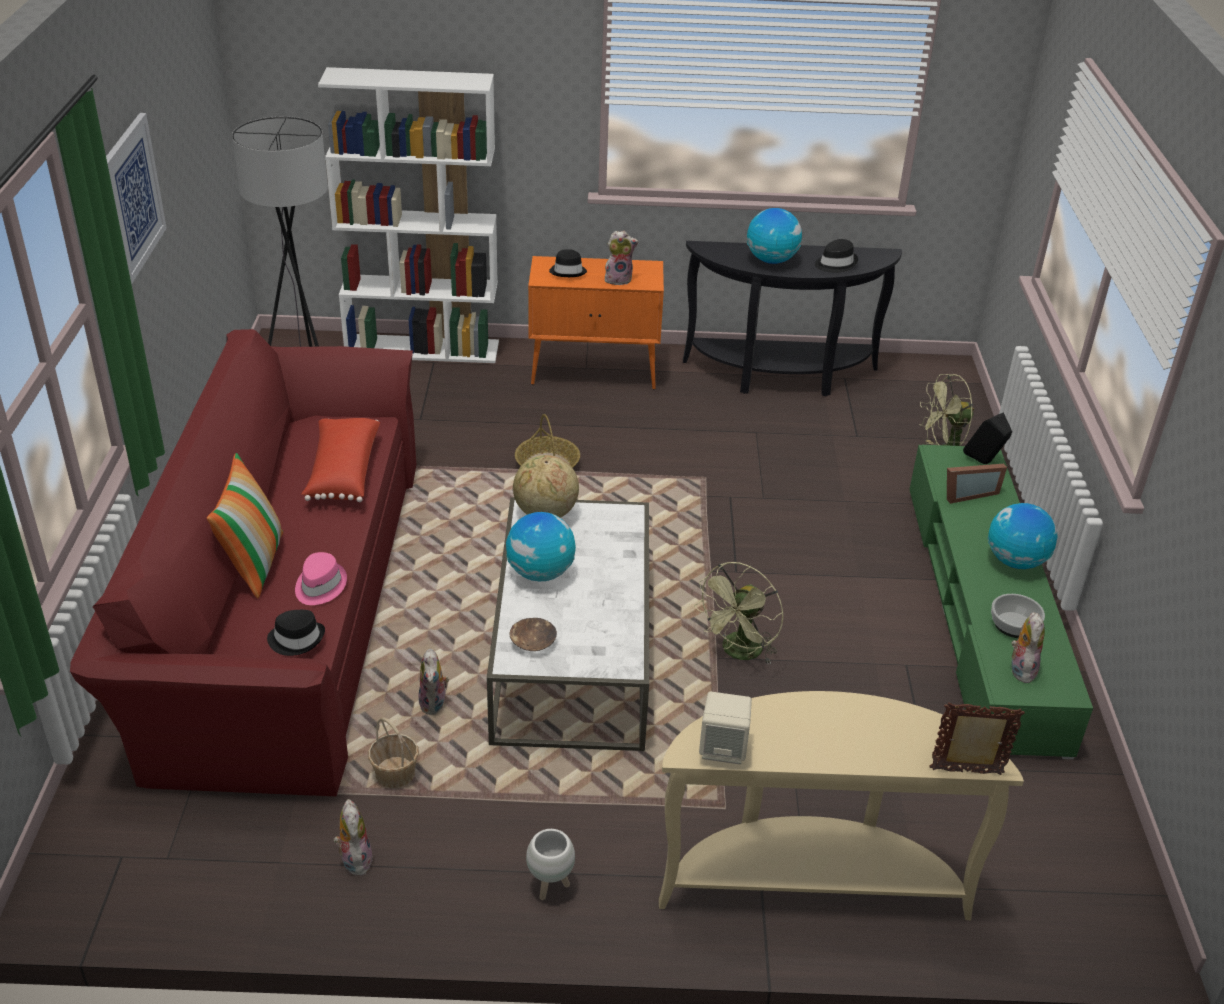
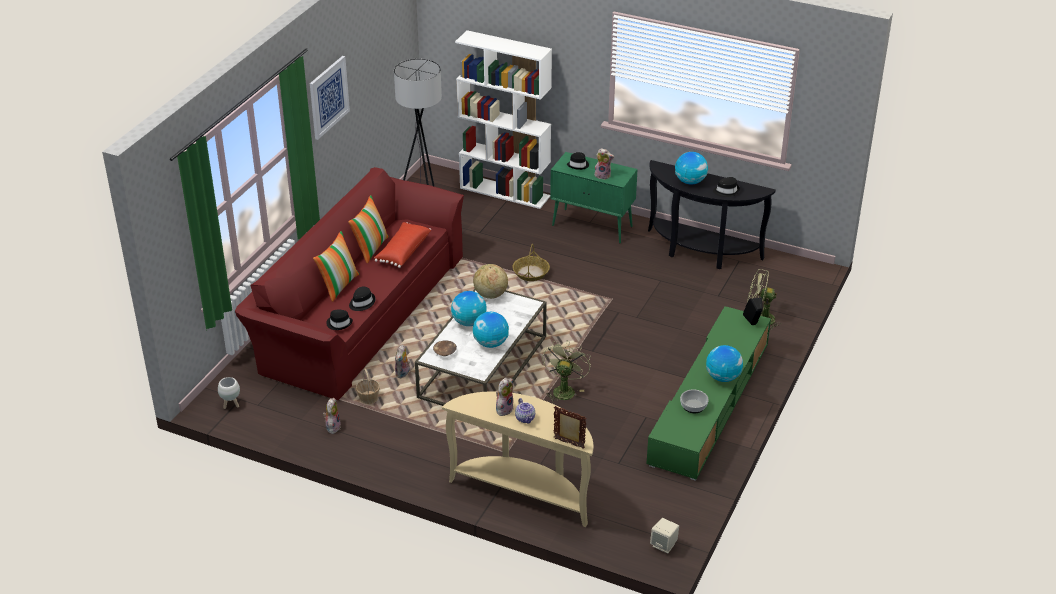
camera: 25 degrees right, 0 degrees up
pink hat [295,552,347,605] -> black hat [349,286,375,311]
white planter [526,829,575,900] -> white planter moved to [218,377,240,409]
orange cabinet [528,256,664,389] -> green cabinet [550,152,637,243]
green fan [694,562,784,664] -> green fan turned 135 degrees clockwise [542,340,591,403]
beige speaker [699,691,752,764] -> beige speaker moved to [650,518,679,554]
picture frame [947,464,1007,504] -> none
plush toy [1011,612,1045,683] -> plush toy moved to [496,378,513,416]
none -> pillow [348,195,389,263]
none -> globe [473,312,509,348]
none -> teapot [515,398,535,424]

